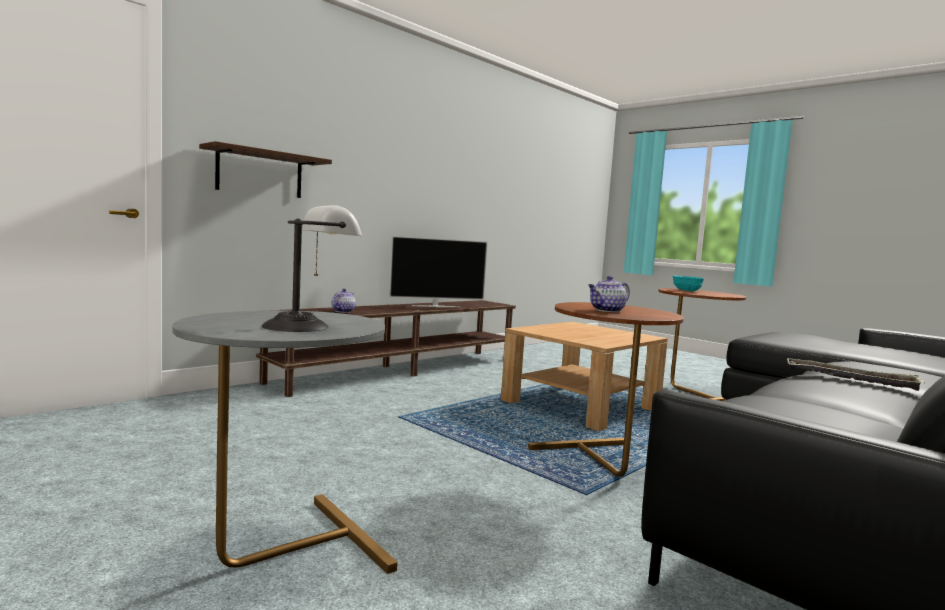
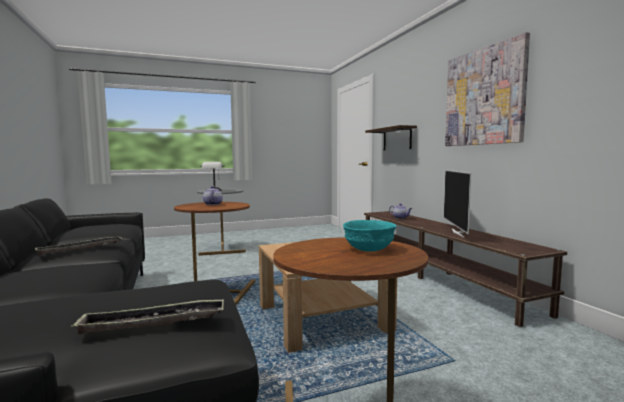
camera: 115 degrees right, 0 degrees up
none -> tray [71,299,224,334]
none -> picture [445,32,530,146]

